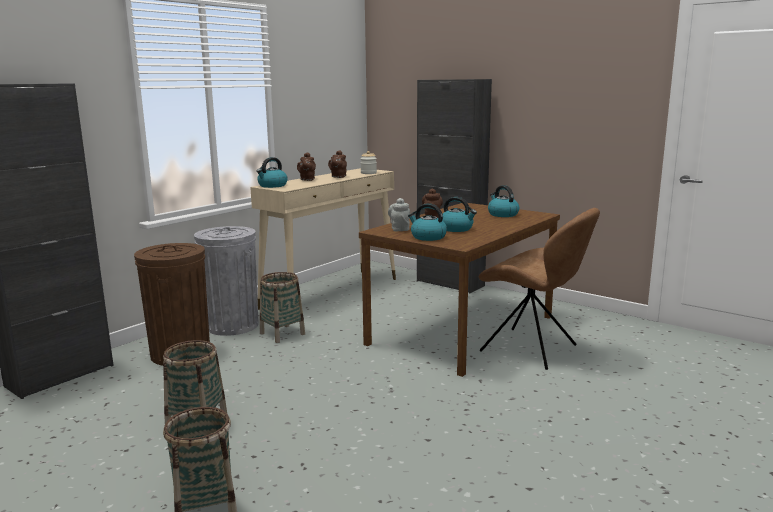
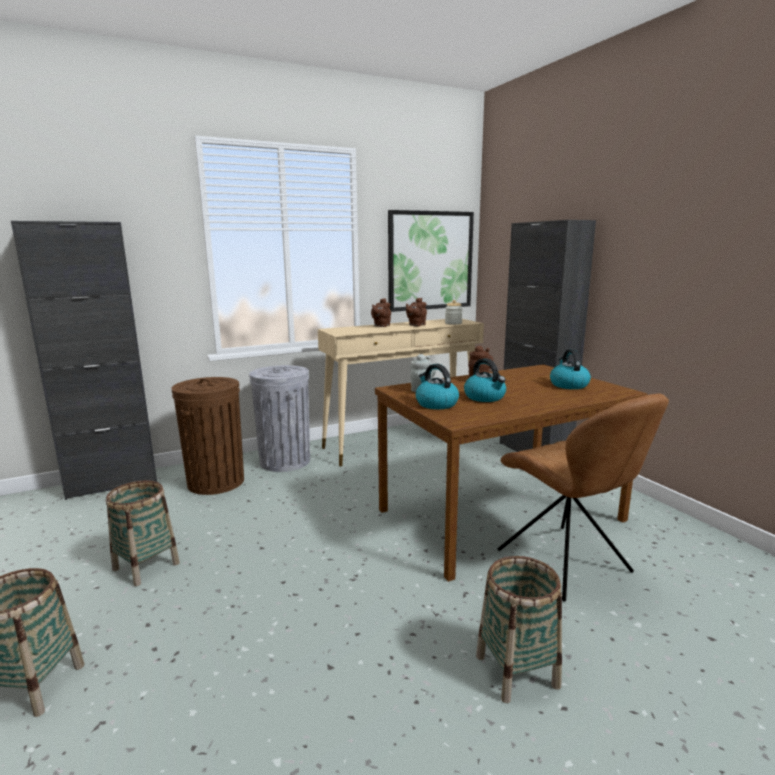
camera: 25 degrees right, 0 degrees up
kettle [256,157,288,188] -> none
basket [260,272,305,343] -> basket moved to [476,556,562,703]
none -> picture [388,210,474,312]

